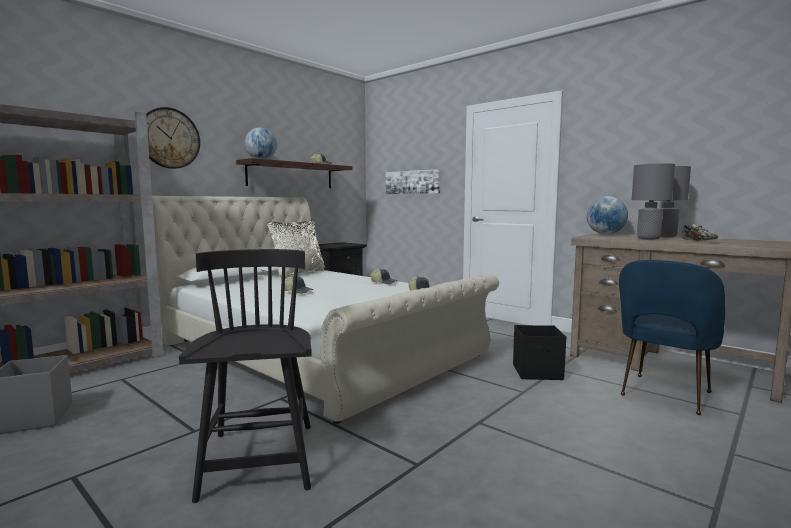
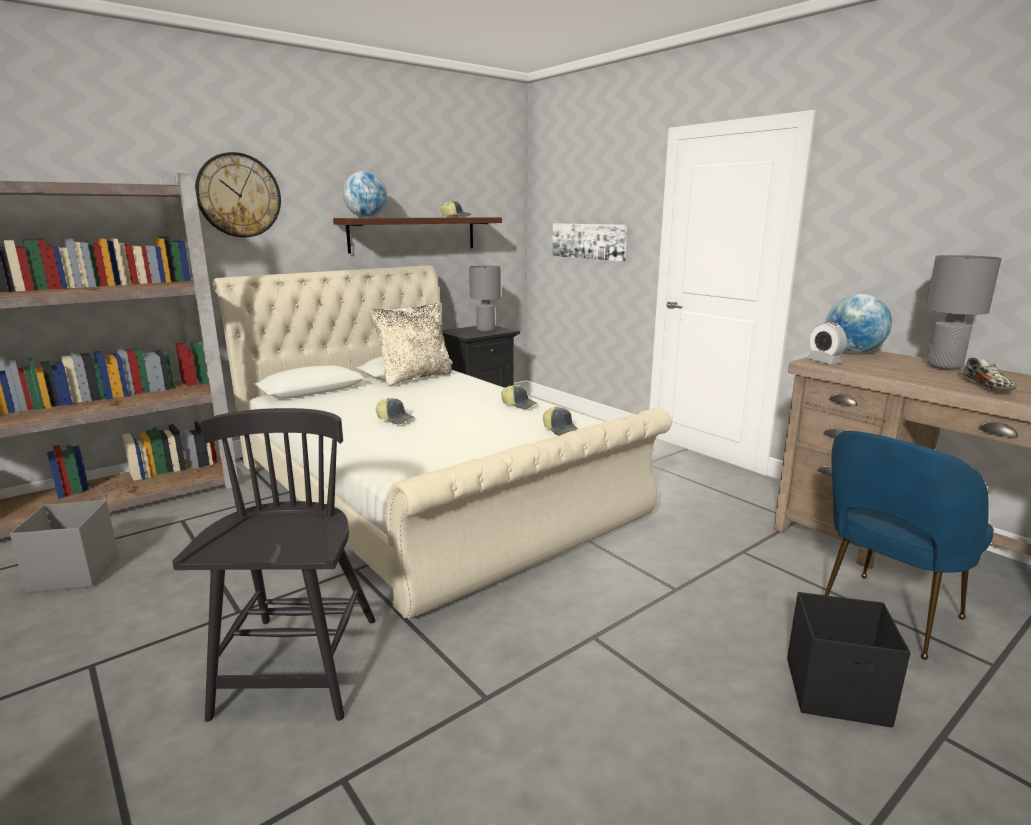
camera: 10 degrees right, 10 degrees up
black storage box [513,325,566,380] -> black storage box moved to [787,592,911,727]
grey table lamp [632,163,675,240] -> grey table lamp moved to [469,265,501,332]
none -> alarm clock [807,322,846,364]

